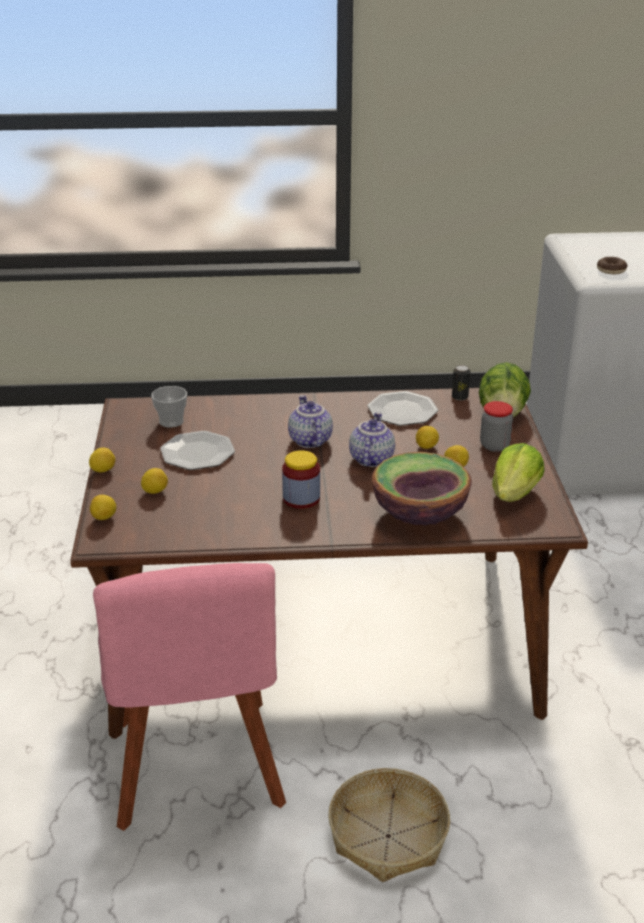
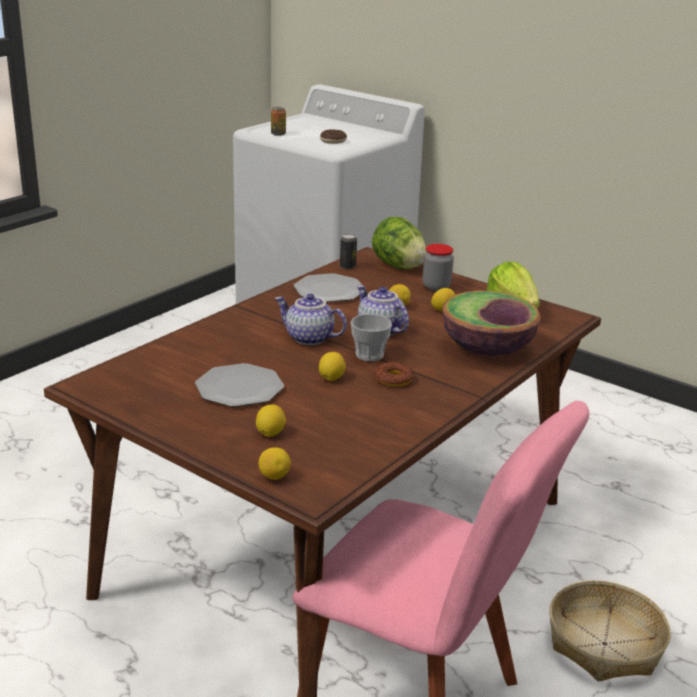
camera: 50 degrees left, 5 degrees down
lemon [89,448,115,472] -> lemon moved to [319,352,346,381]
cup [151,386,187,428] -> cup moved to [351,314,392,361]
jar [282,450,320,509] -> donut [374,361,415,387]
none -> can [271,107,286,136]

